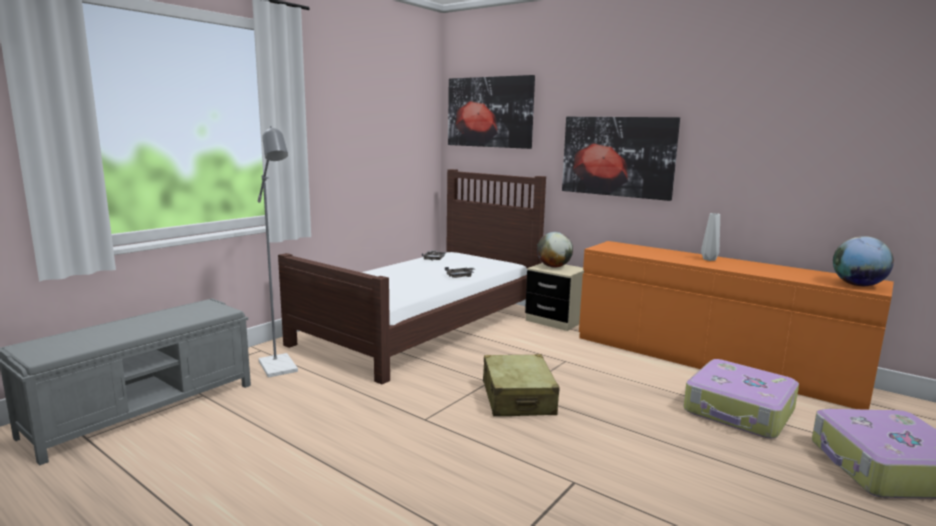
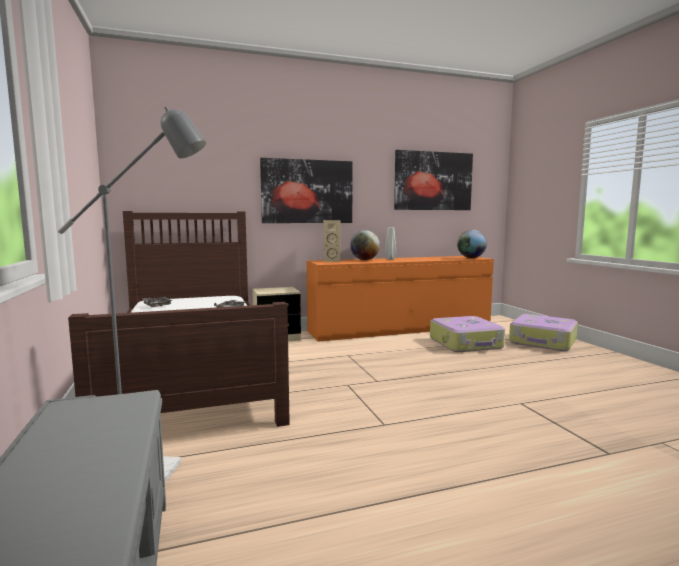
camera: 55 degrees left, 5 degrees down
picture [448,75,535,149] -> picture moved to [394,150,473,210]
beige suitcase [483,354,560,416] -> none
globe [537,232,573,267] -> globe moved to [350,230,380,260]
none -> beige speaker [324,220,340,262]

